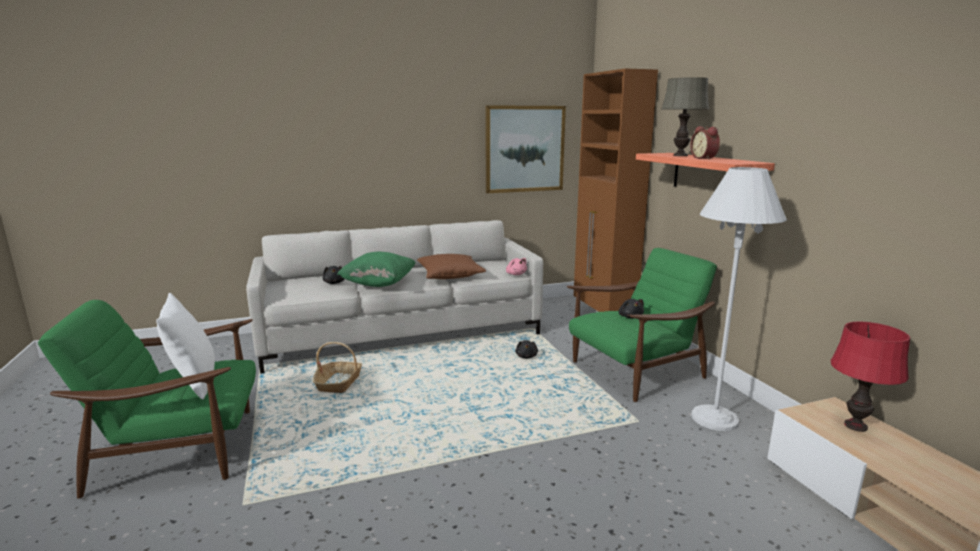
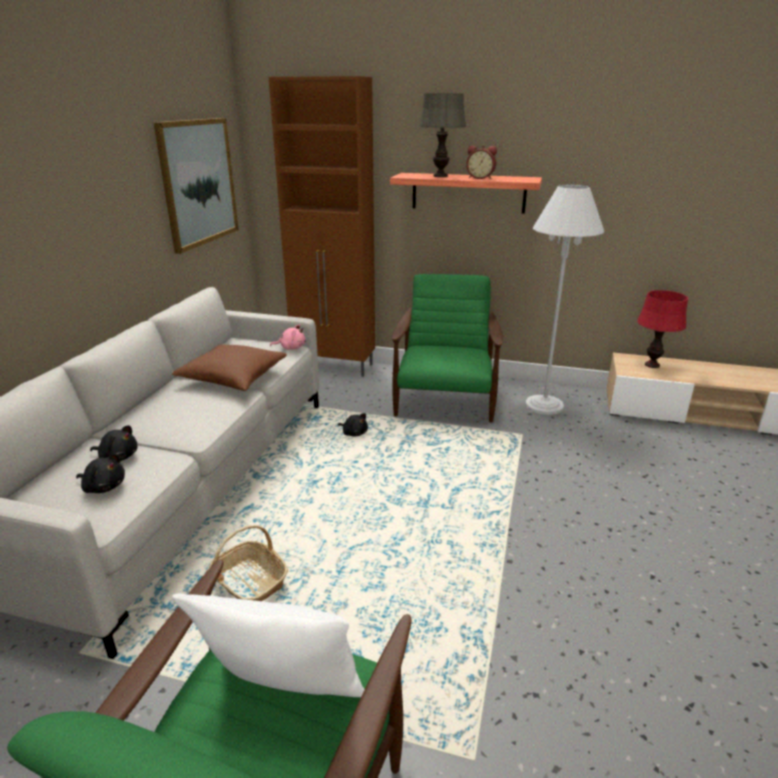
camera: 55 degrees left, 10 degrees up
green pillow [337,252,416,287] -> none
black plush toy [619,299,644,319] -> black plush toy moved to [76,454,125,493]

